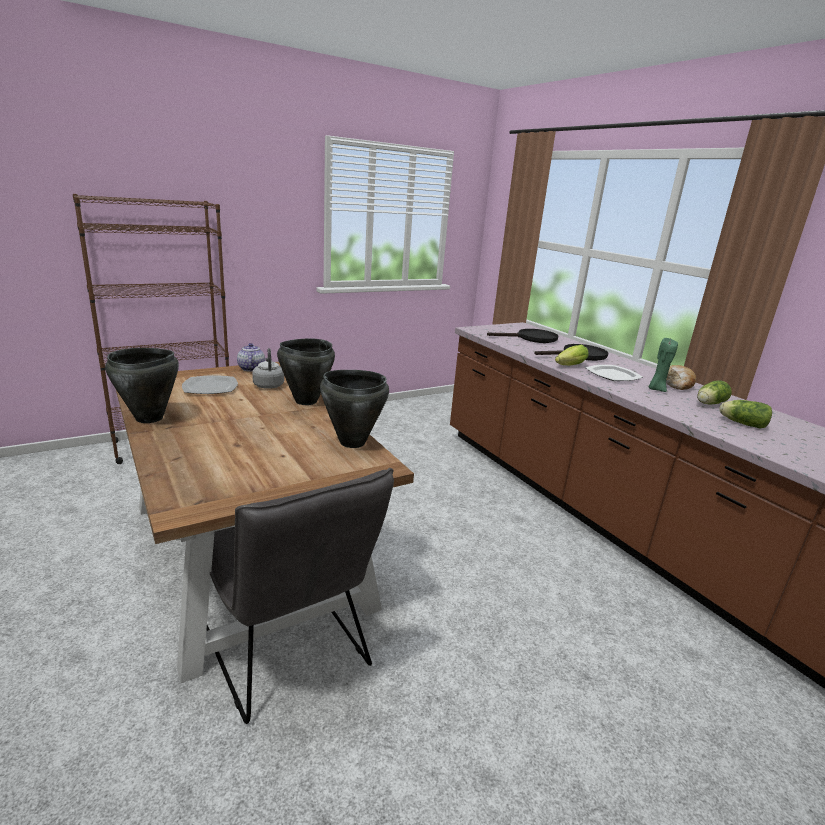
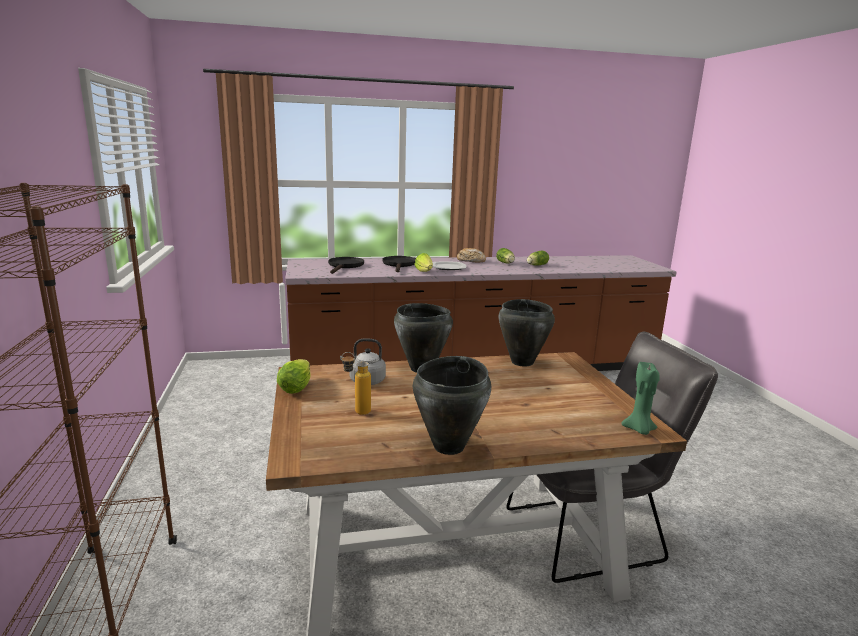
camera: 70 degrees left, 5 degrees down
plate [182,375,238,394] -> bottle [341,352,371,415]
teapot [237,343,265,372] -> lettuce [277,359,311,394]
green candle [649,338,678,392] -> green candle moved to [621,362,660,435]

